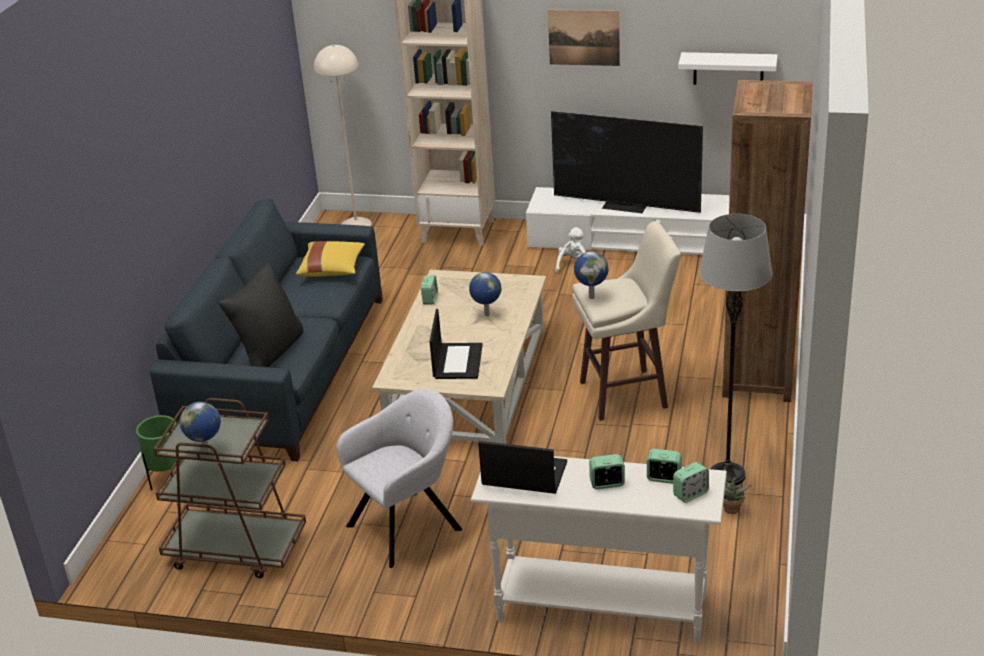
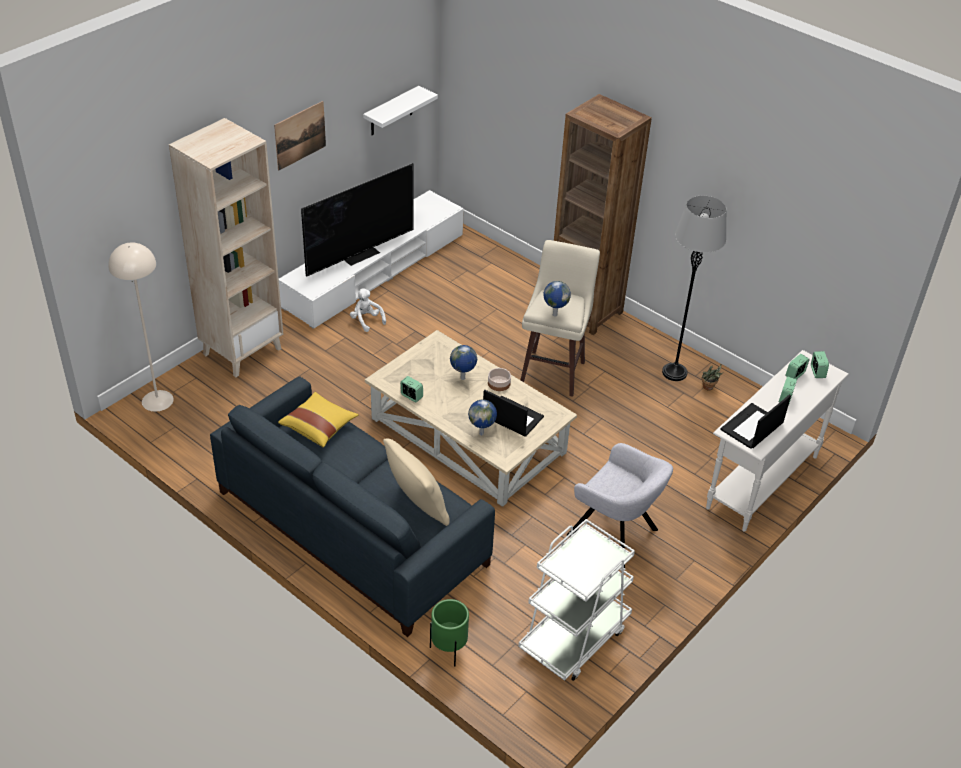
camera: 65 degrees left, 10 degrees up
brown cart [154,398,306,578] -> white cart [518,519,635,681]
globe [180,402,221,452] -> globe moved to [468,400,497,435]
black pillow [219,262,303,367] -> beige pillow [383,438,450,526]
grey armchair [336,388,463,568] -> grey armchair turned 135 degrees clockwise [567,443,673,568]
none -> bowl [488,368,511,391]

